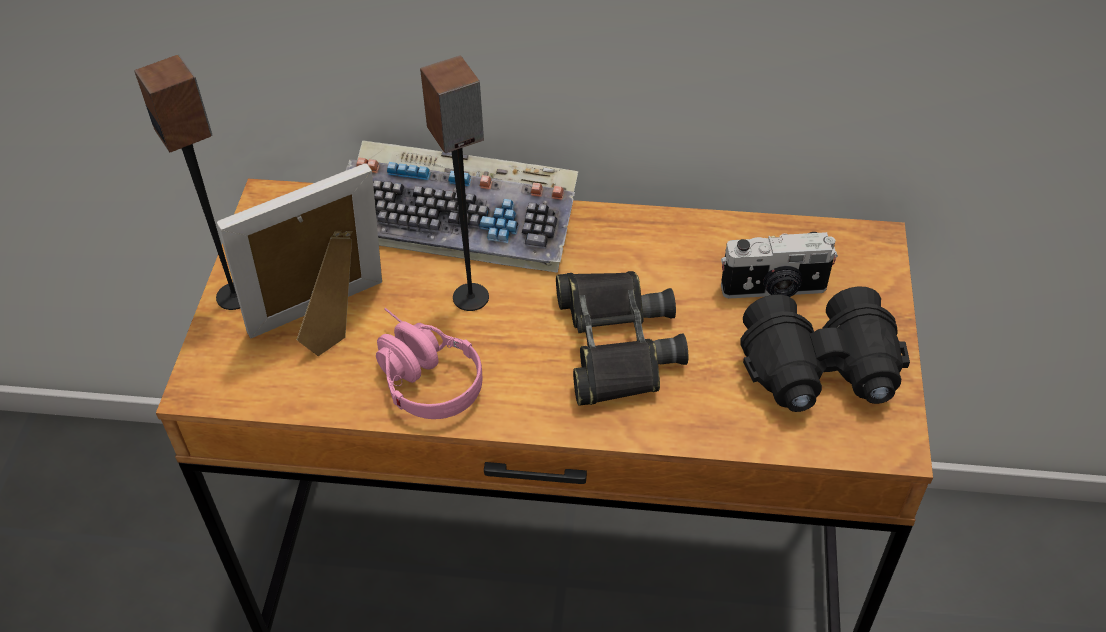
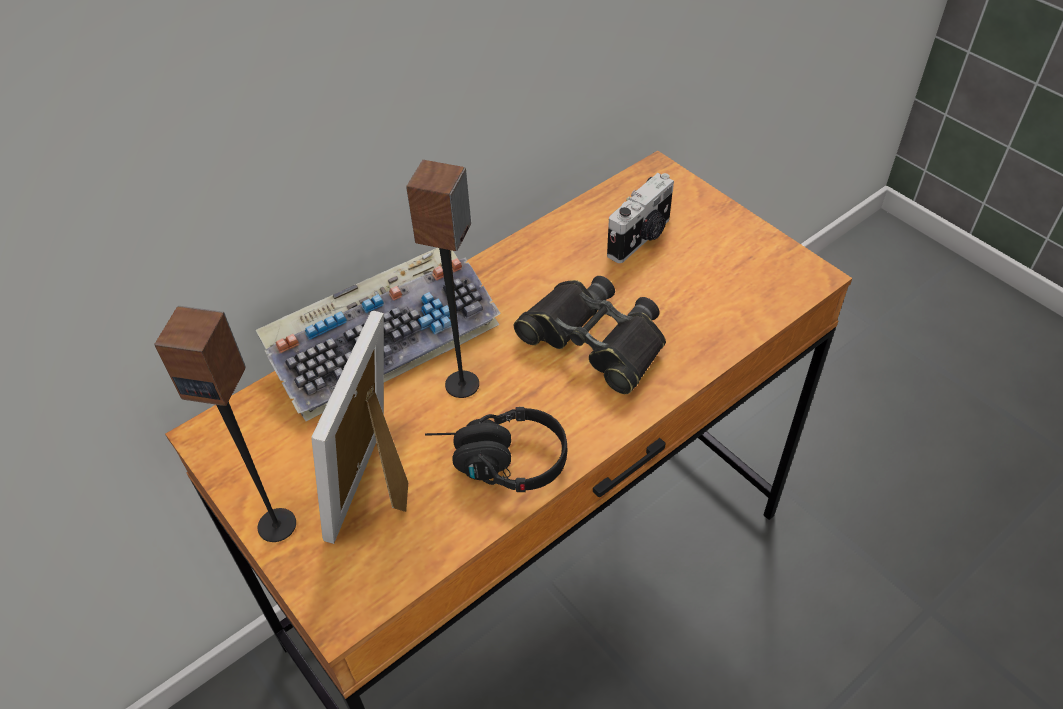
camera: 45 degrees left, 0 degrees up
pink headphones [376,308,483,419] -> black headphones [425,407,567,492]
black binoculars [741,286,910,412] -> none

